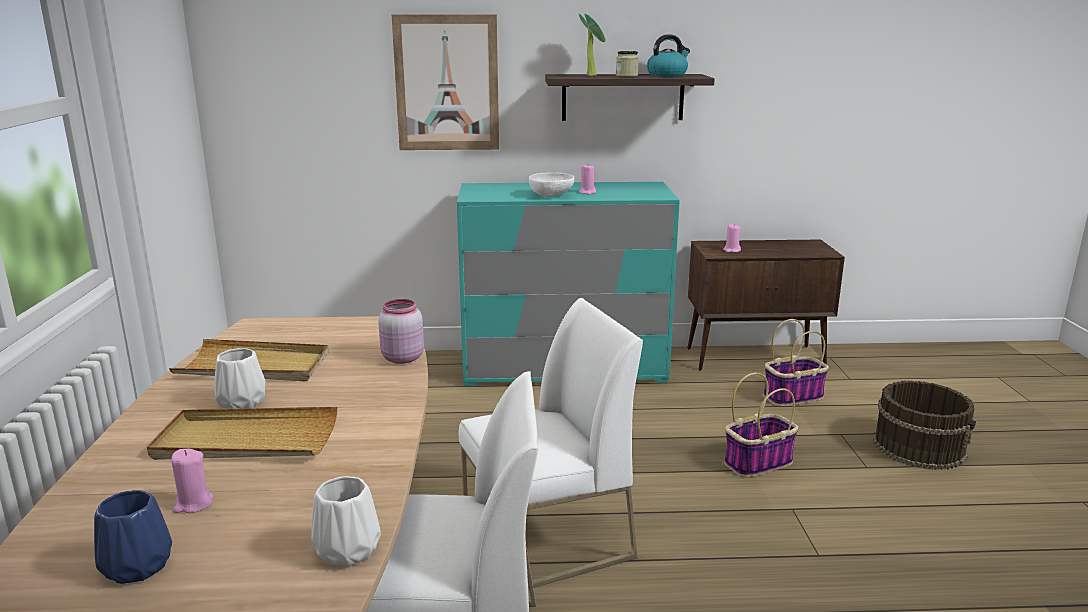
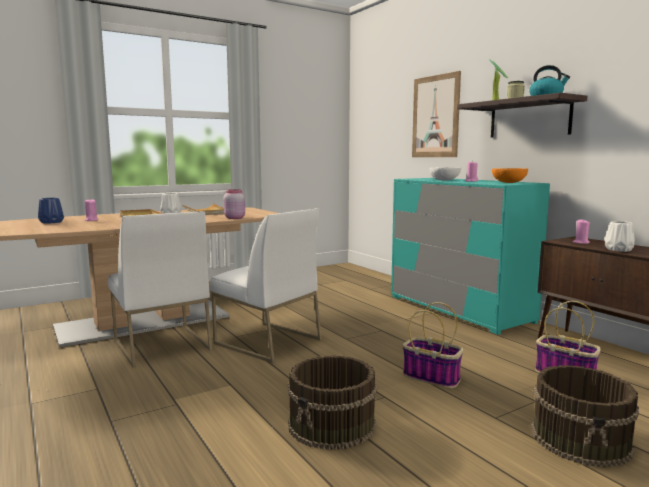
camera: 60 degrees right, 10 degrees down
white vase [311,476,381,567] -> white vase moved to [605,221,635,252]
none -> brown bucket [288,355,377,450]
none -> orange bowl [492,168,528,183]

